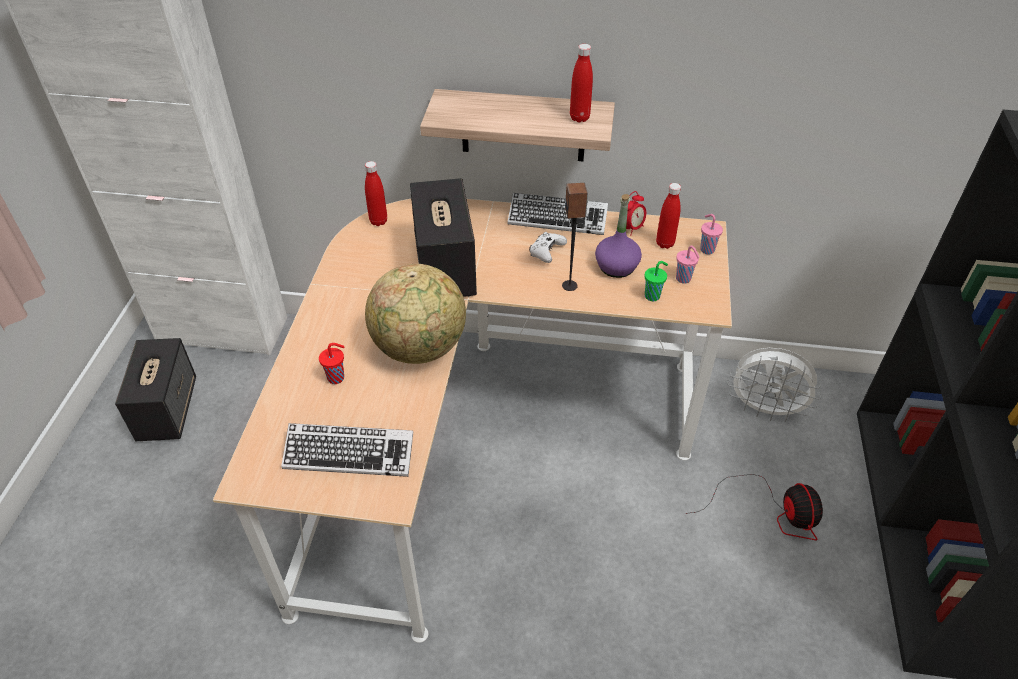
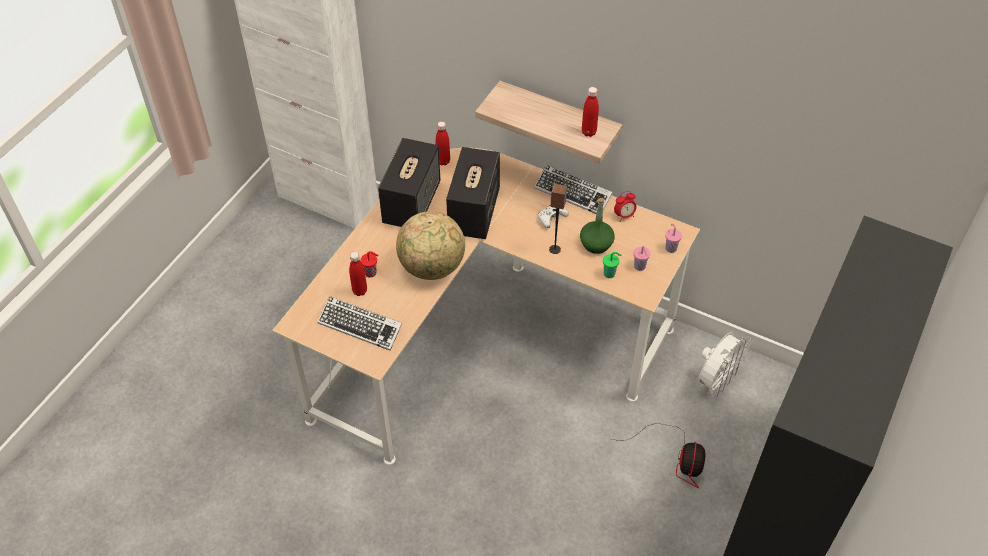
camera: 20 degrees right, 5 degrees up
speaker [115,338,196,441] -> speaker moved to [378,138,440,227]
purple bottle [595,194,642,278] -> green bottle [580,198,615,254]
red bottle [656,183,681,249] -> red bottle moved to [349,252,367,296]
white fan [727,348,822,421] -> white fan turned 90 degrees counterclockwise [698,332,751,398]

